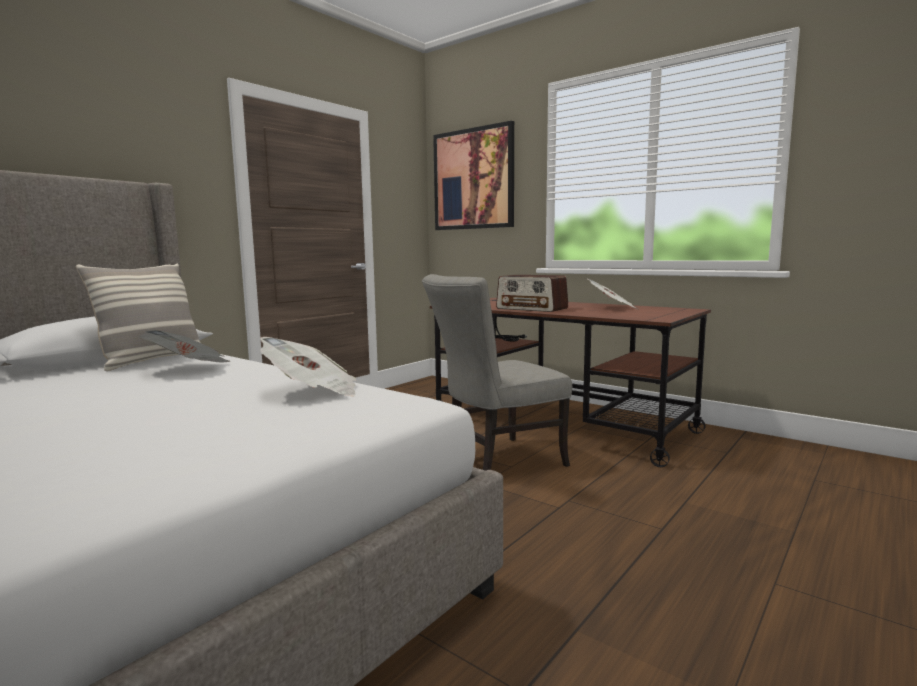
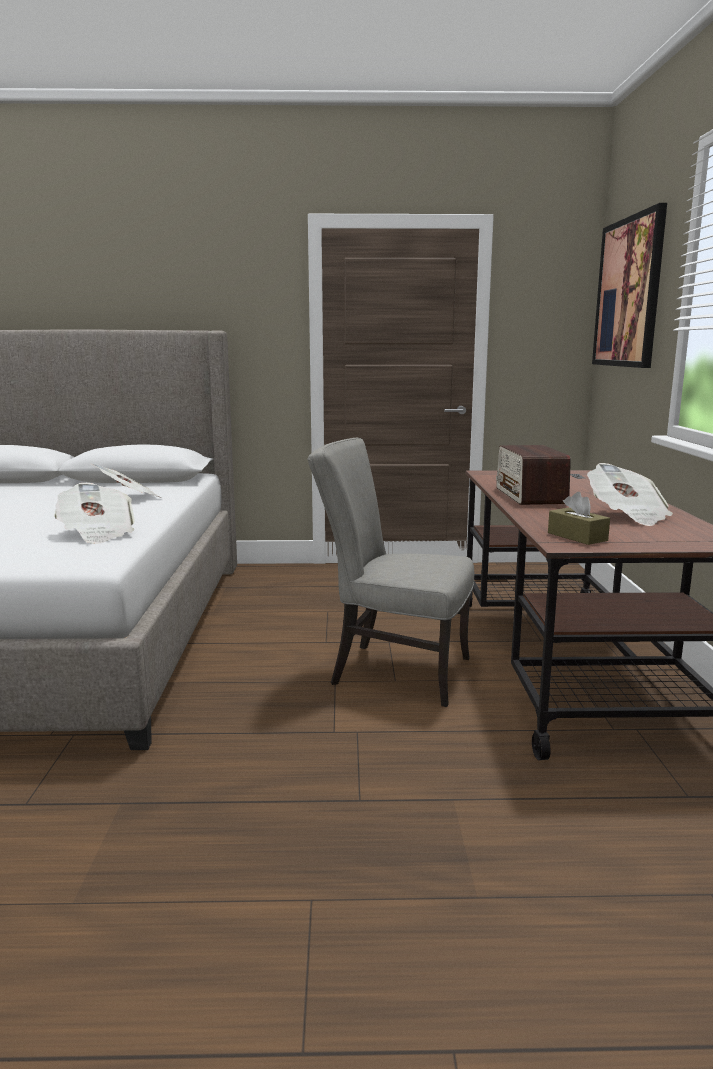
camera: 50 degrees right, 5 degrees up
pillow [76,263,201,371] -> none
none -> brown tissue box [548,492,610,545]

